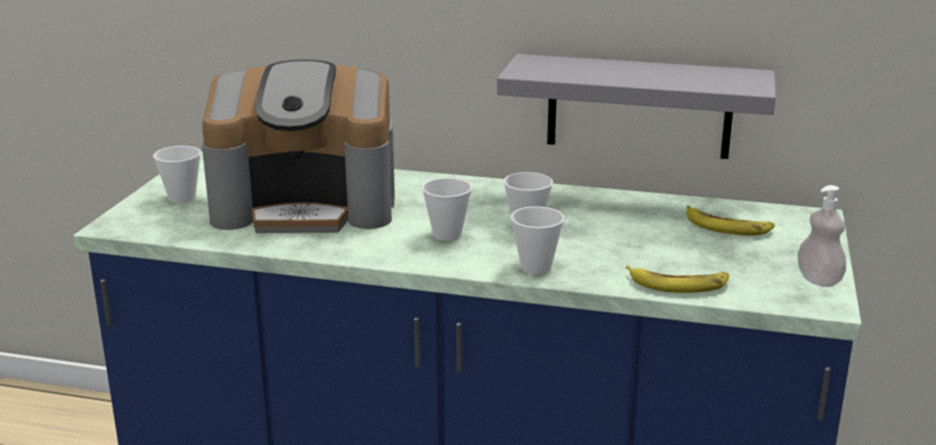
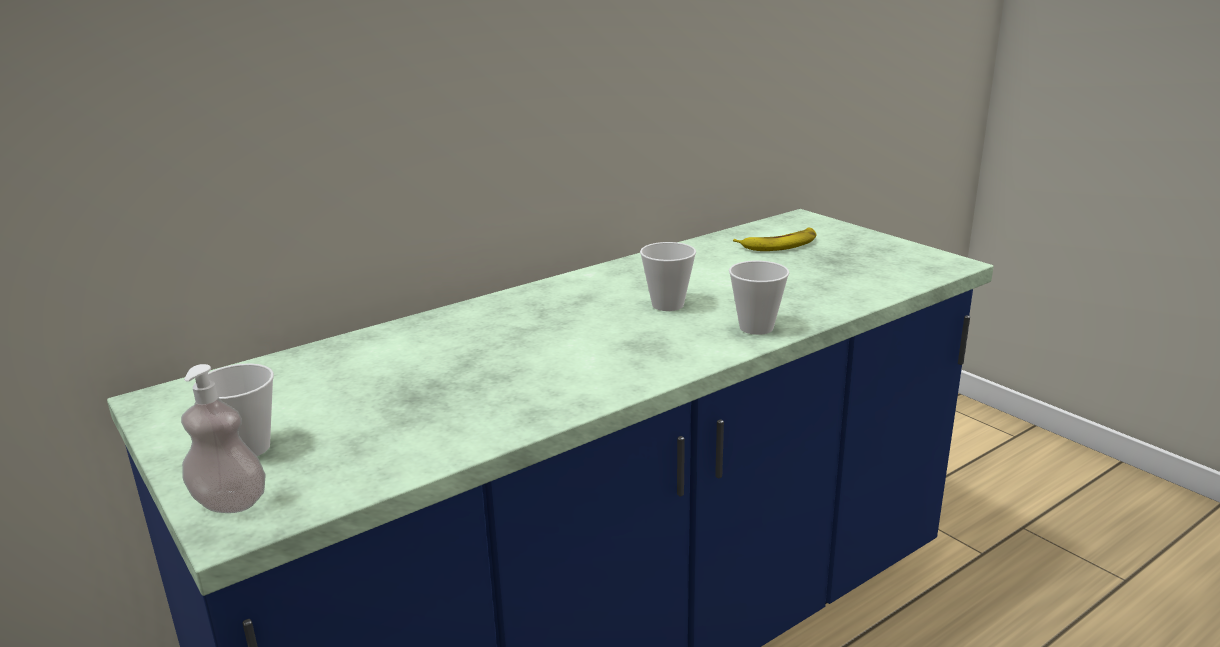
camera: 50 degrees left, 0 degrees up
coffee machine [202,60,395,233] -> none
cup [422,178,472,241] -> none
grey shelf [497,54,776,159] -> none
banana [626,265,729,293] -> none
soap dispenser [797,185,846,287] -> soap dispenser moved to [181,364,266,513]

